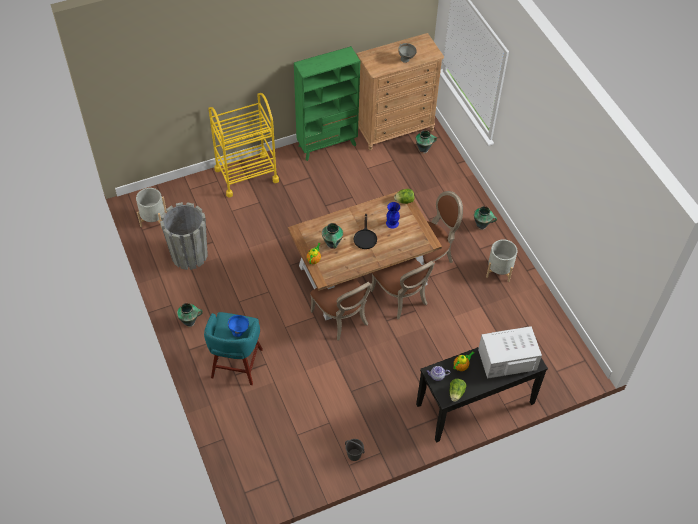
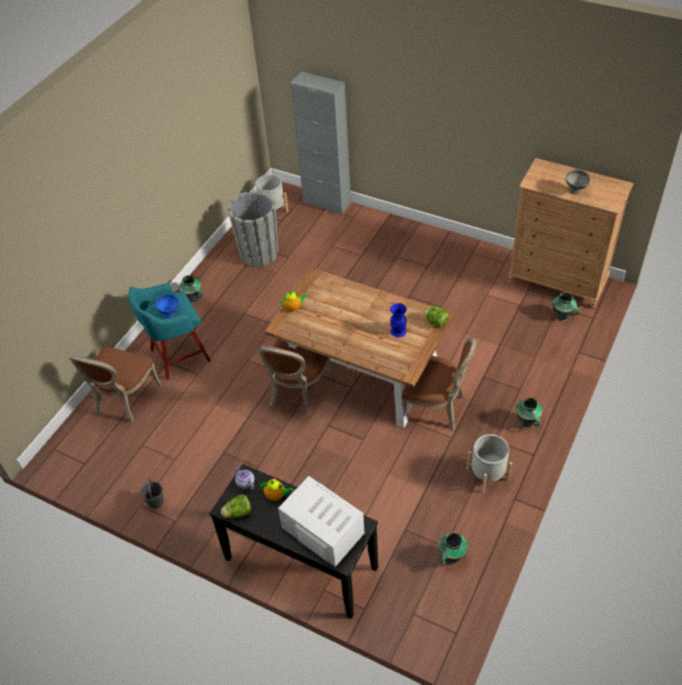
camera: 55 degrees right, 5 degrees down
yellow cart [208,93,279,198] -> none
green bookcase [294,46,360,161] -> none
vase [322,223,343,249] -> vase moved to [438,532,468,564]
black frying pan [354,214,377,249] -> none
brown chair [371,258,435,319] -> brown chair moved to [69,346,162,423]
none -> grey cabinet [291,71,351,215]

